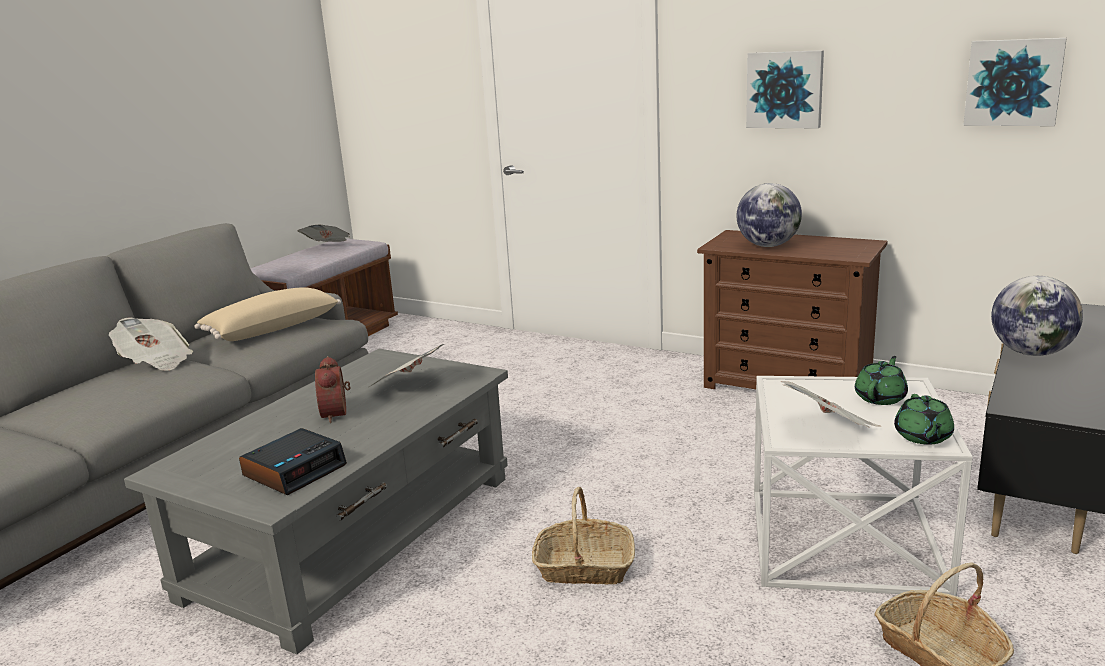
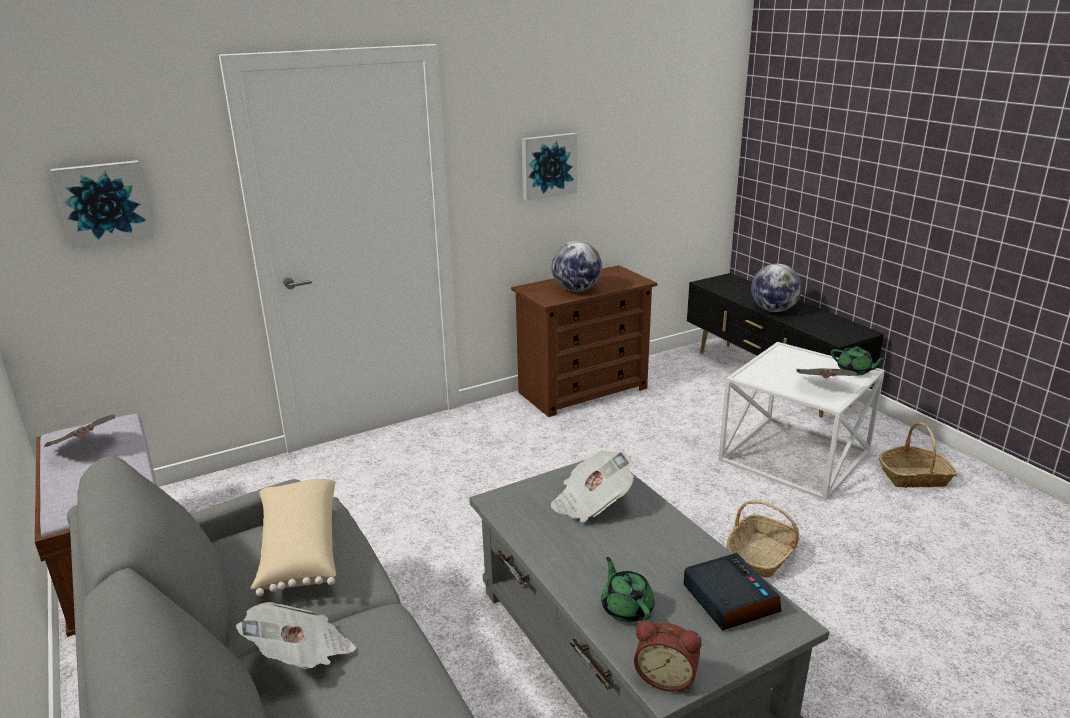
camera: 60 degrees left, 5 degrees up
alarm clock [315,356,351,423] -> alarm clock moved to [634,620,702,692]
green teapot [855,356,908,405] -> green teapot moved to [601,557,655,622]
picture [963,38,1067,126] -> picture moved to [51,160,155,248]

